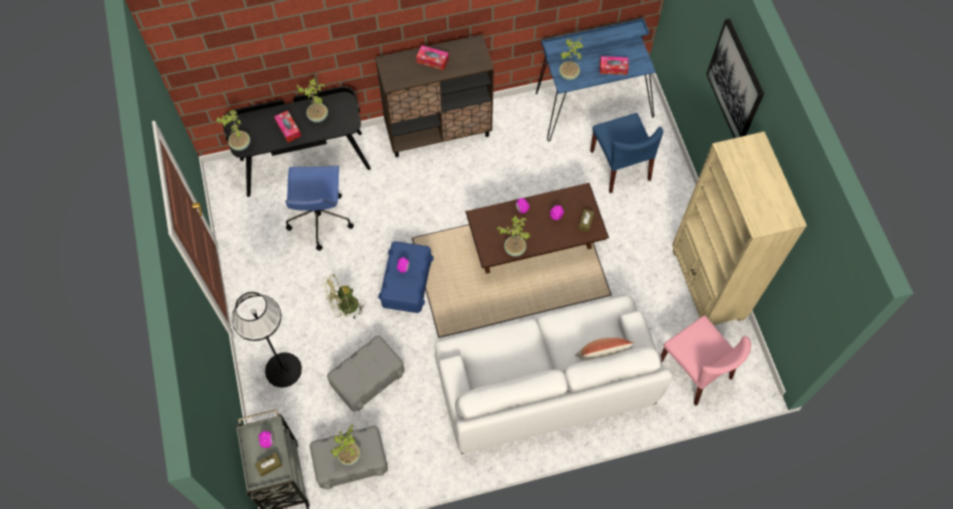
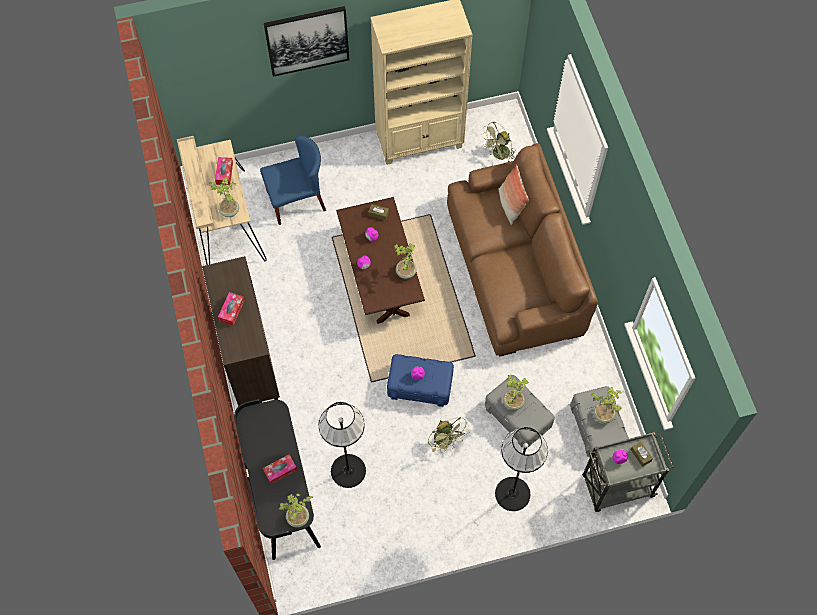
camera: 90 degrees left, 0 degrees up
blue office chair [285,166,354,251] -> black floor lamp [319,402,366,488]
potted plant [296,79,328,122] -> potted plant moved to [503,375,529,410]
white sofa [435,295,673,454] -> brown sofa [447,143,598,357]
blue desk [536,18,656,141] -> beige desk [177,136,267,265]
pink chair [661,315,751,406] -> green fan [481,122,516,162]

